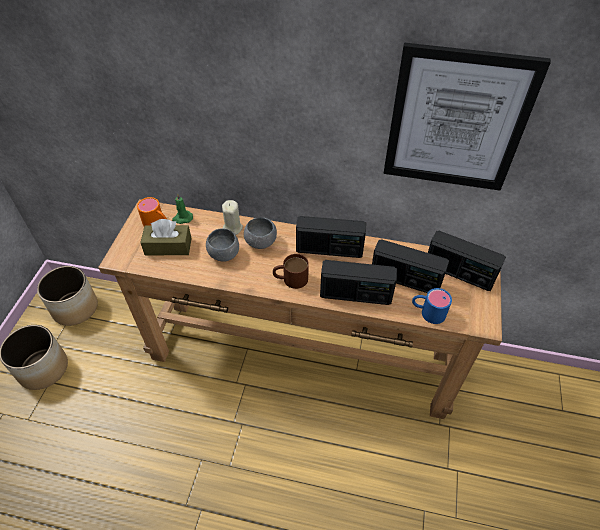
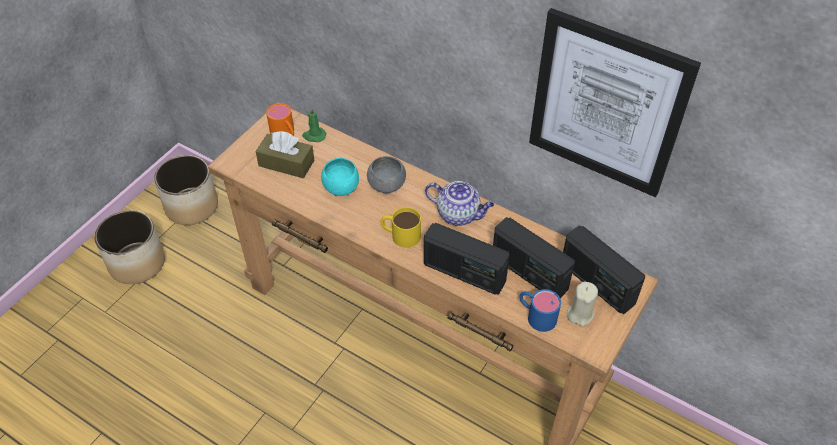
camera: 20 degrees right, 0 degrees up
grey bowl [206,228,239,262] -> turquoise bowl [321,158,359,196]
beige candle [222,200,243,235] -> beige candle moved to [567,281,598,326]
brown mug [273,254,309,289] -> yellow mug [380,207,421,248]
radio [296,216,366,258] -> teapot [425,181,494,226]

